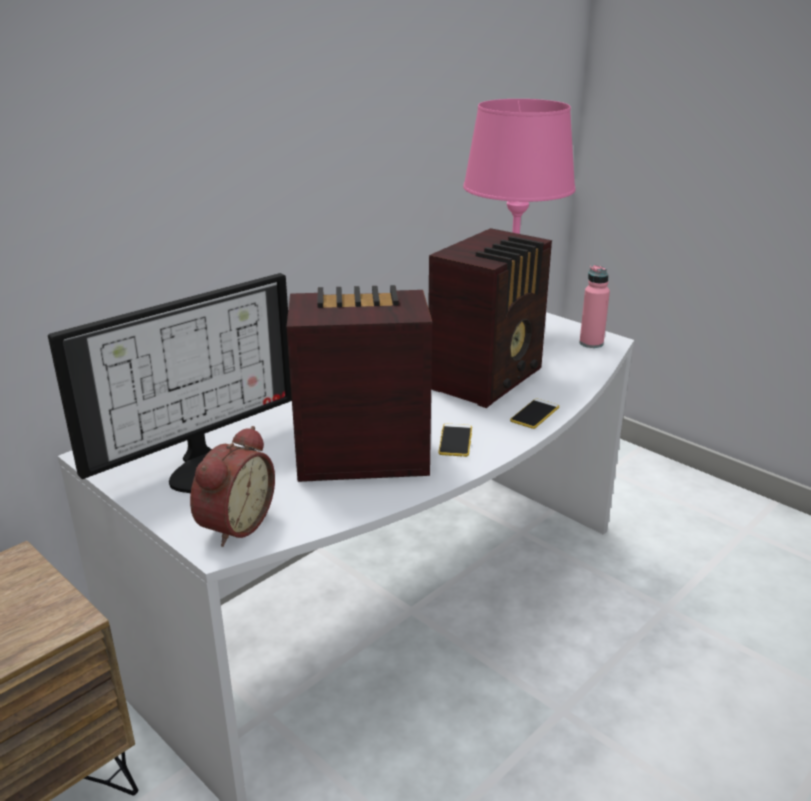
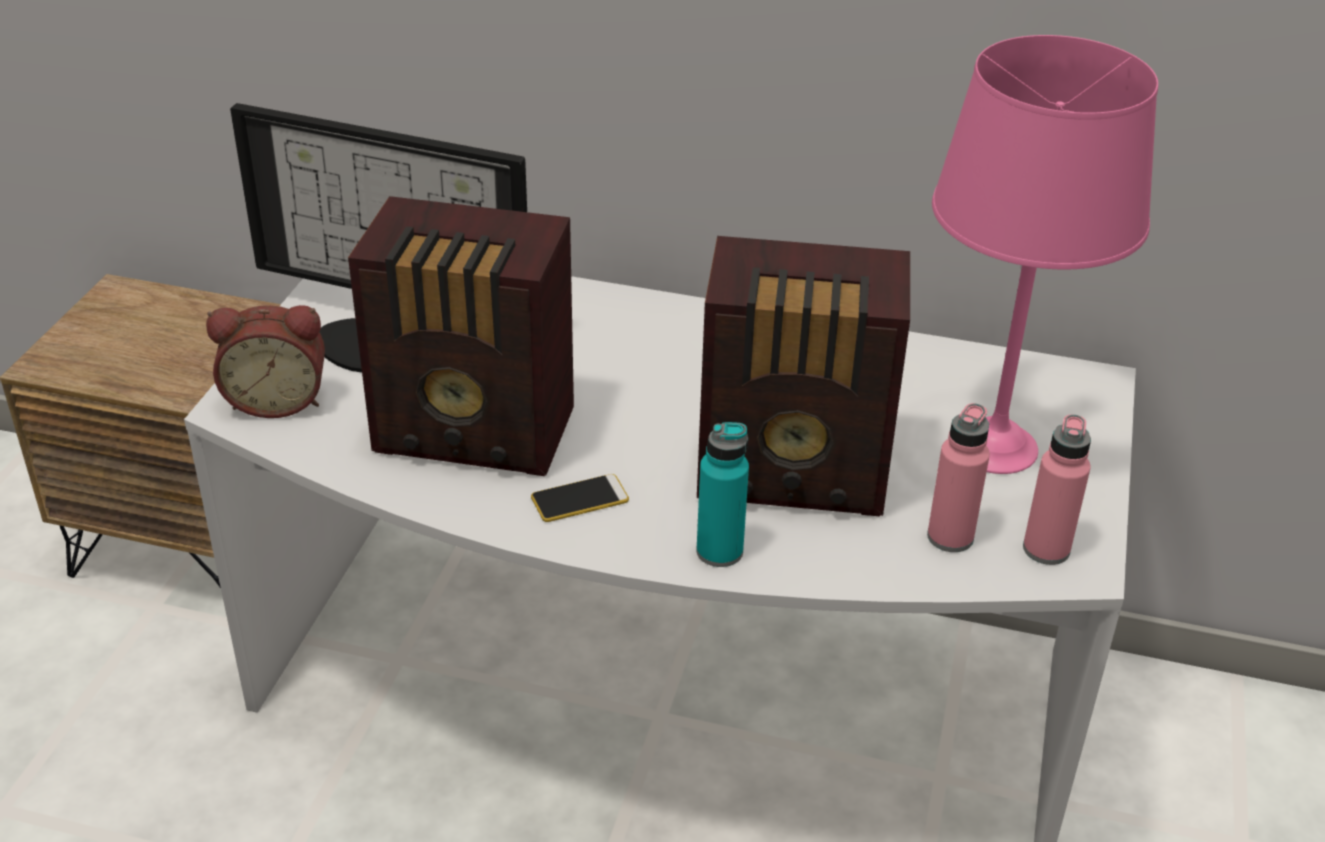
camera: 60 degrees right, 10 degrees up
radio [286,285,432,482] -> radio turned 135 degrees clockwise [348,196,574,476]
phone [510,399,559,429] -> turquoise bottle [696,422,749,567]
none -> pink bottle [927,403,990,552]

